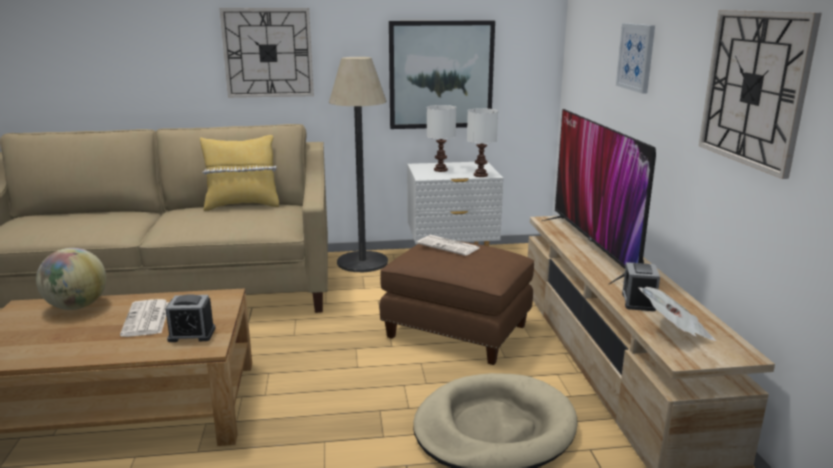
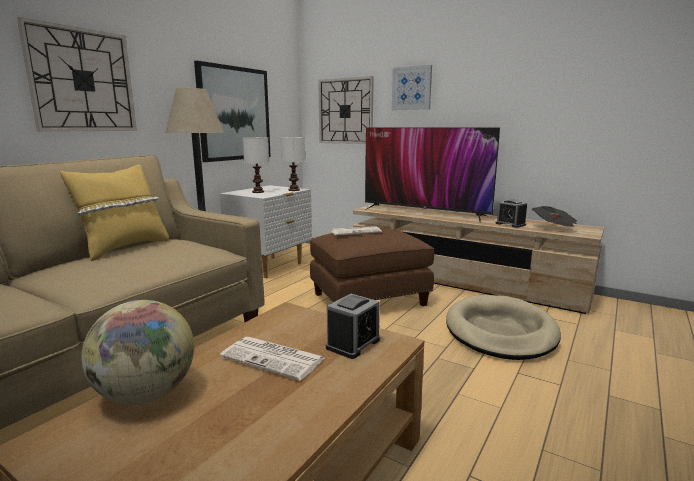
camera: 50 degrees left, 5 degrees down
wall clock [699,10,822,179] -> wall clock moved to [318,76,374,144]

